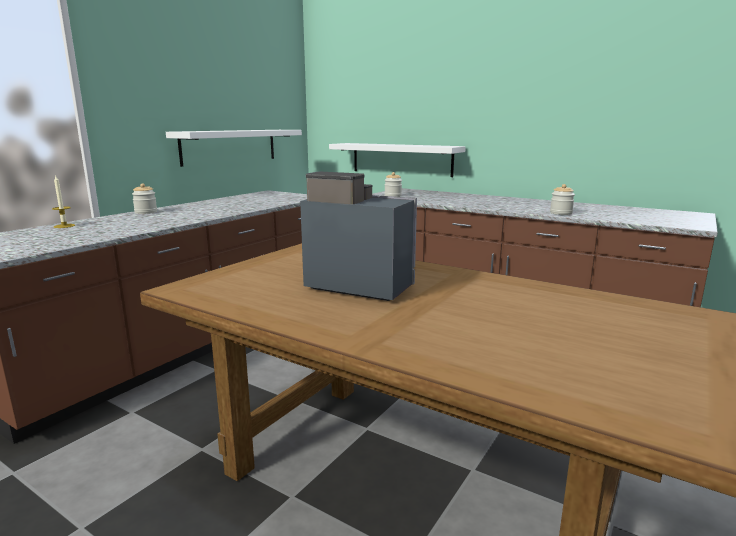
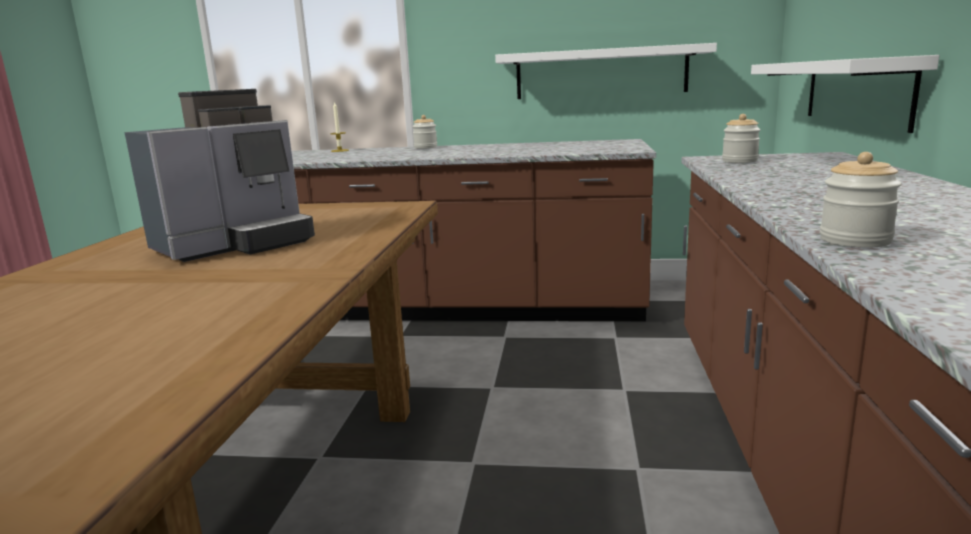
camera: 65 degrees right, 0 degrees up
coffee machine [300,172,417,301] -> coffee machine turned 45 degrees clockwise [124,89,315,262]

